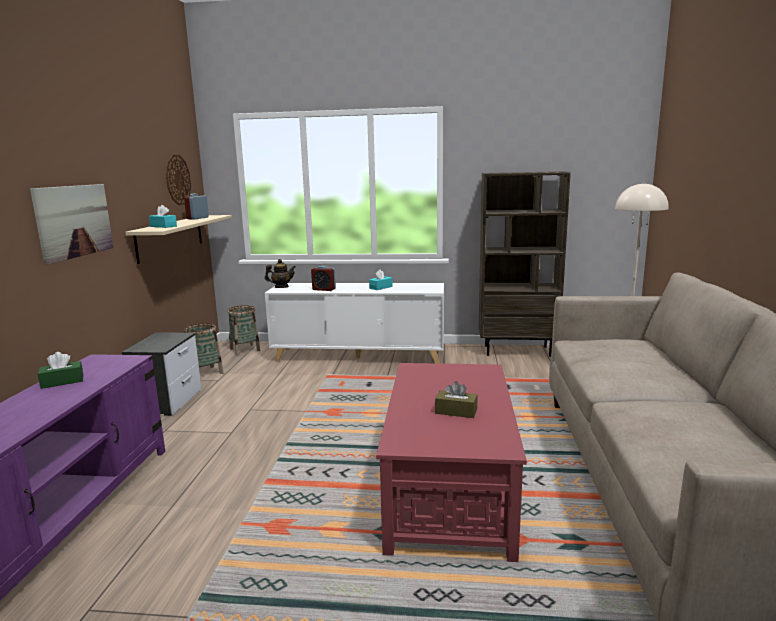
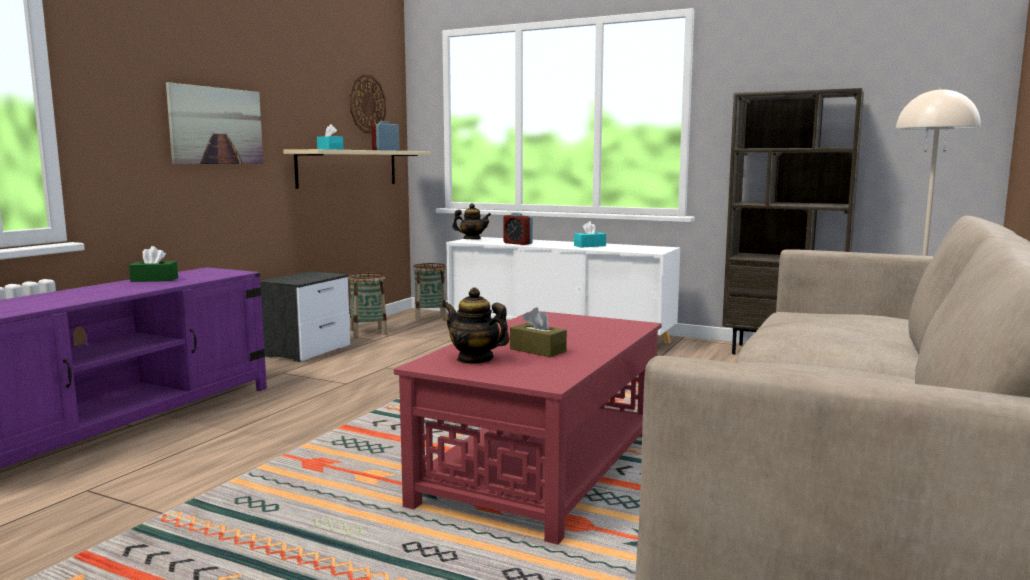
camera: 20 degrees right, 5 degrees down
none -> teapot [443,287,509,364]

